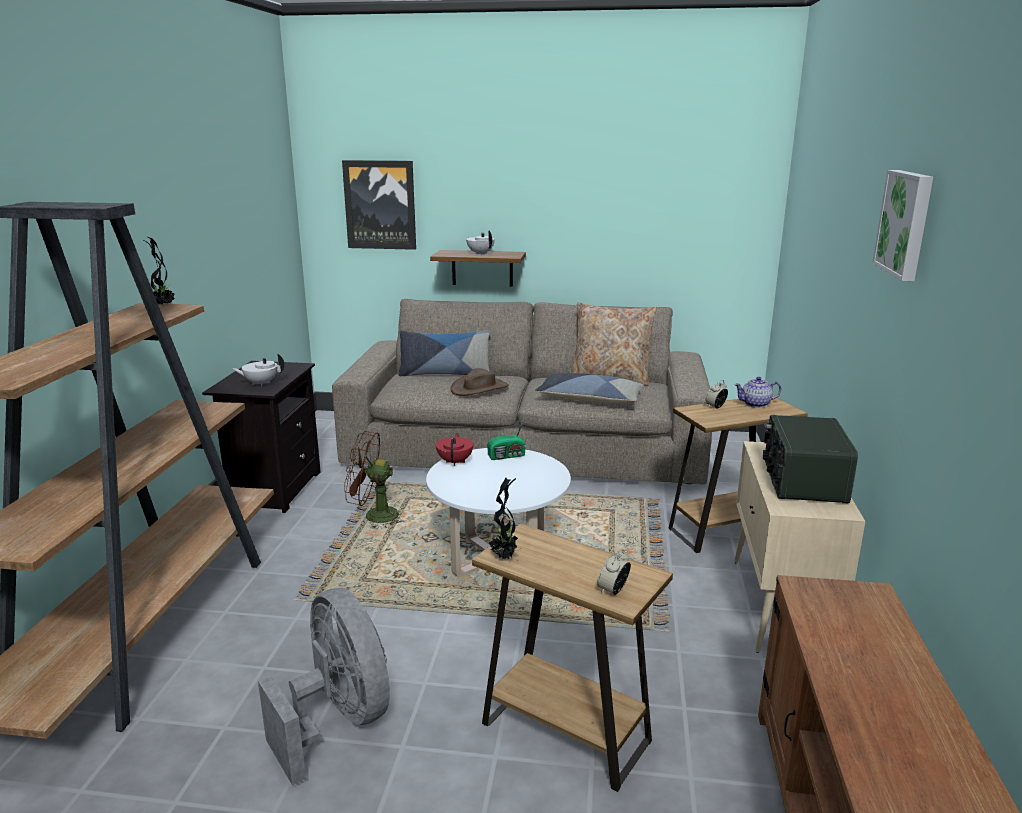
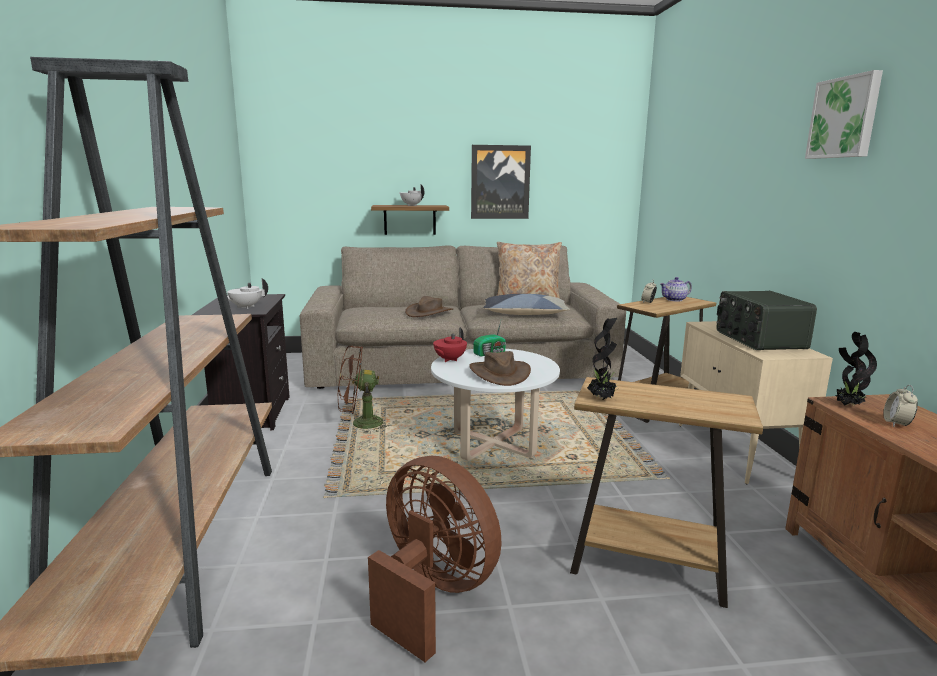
camera: 15 degrees left, 5 degrees down
potted plant [144,237,175,306] -> potted plant moved to [836,332,877,406]
grey fan [258,588,390,785] -> brown fan [368,456,502,662]
picture [342,160,416,250] -> picture moved to [471,145,531,219]
pillow [398,330,490,376] -> none
red teapot [436,433,473,466] -> red teapot turned 135 degrees counterclockwise [433,327,467,362]
alarm clock [597,549,631,595] -> alarm clock moved to [883,385,918,427]
none -> brown hat [469,351,531,386]

